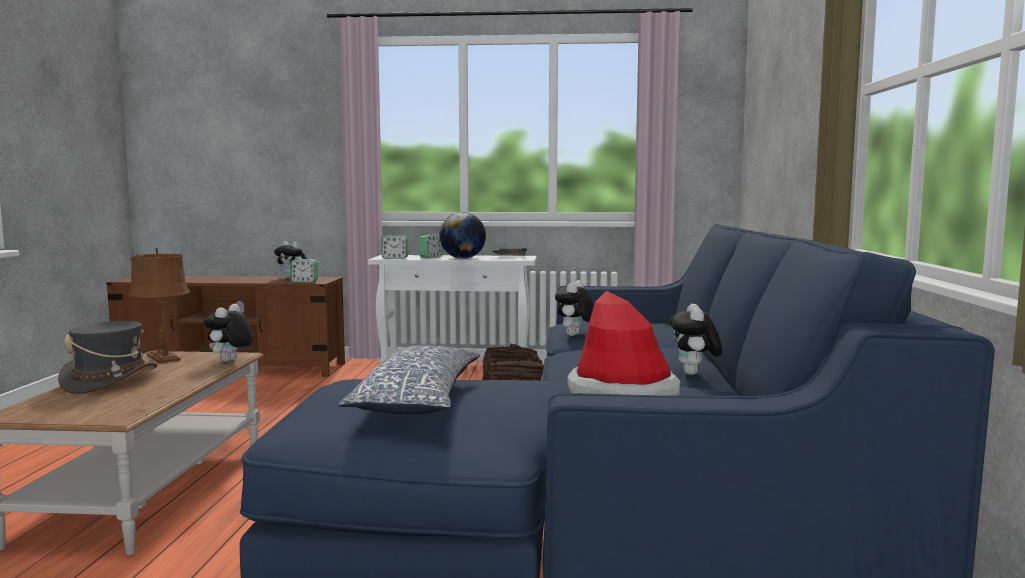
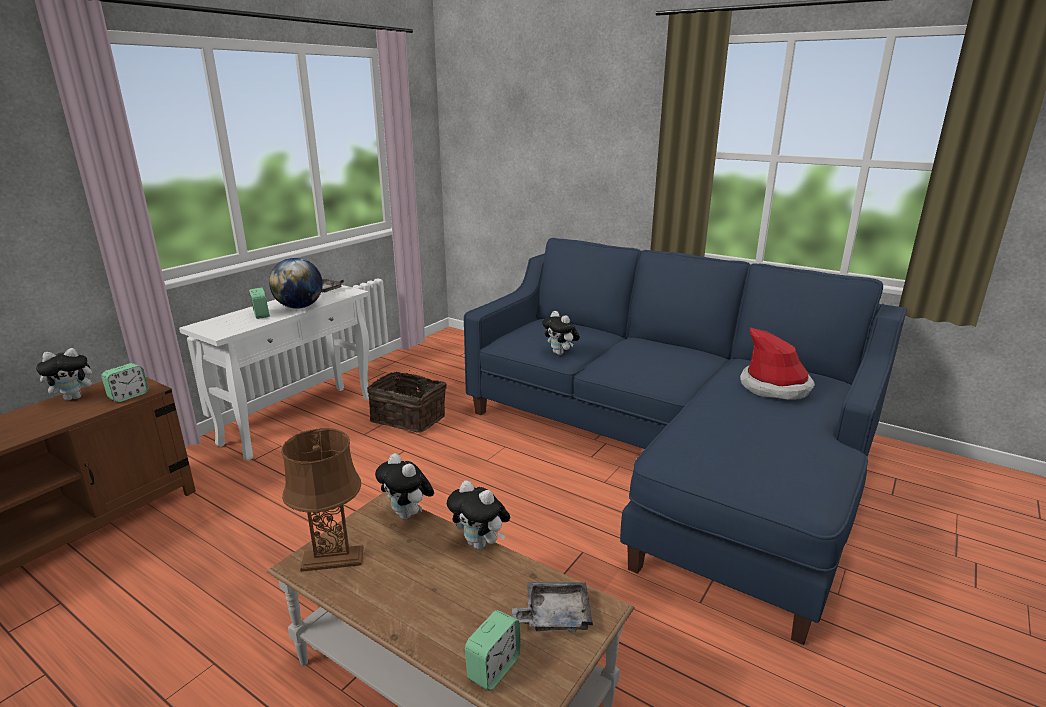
camera: 60 degrees left, 15 degrees up
grey hat [58,321,157,394] -> none
pillow [338,345,480,415] -> none
alarm clock [381,235,408,259] -> alarm clock moved to [465,610,521,691]
plush toy [670,304,722,375] -> plush toy moved to [447,480,510,550]
none -> grey tray [512,582,593,632]

